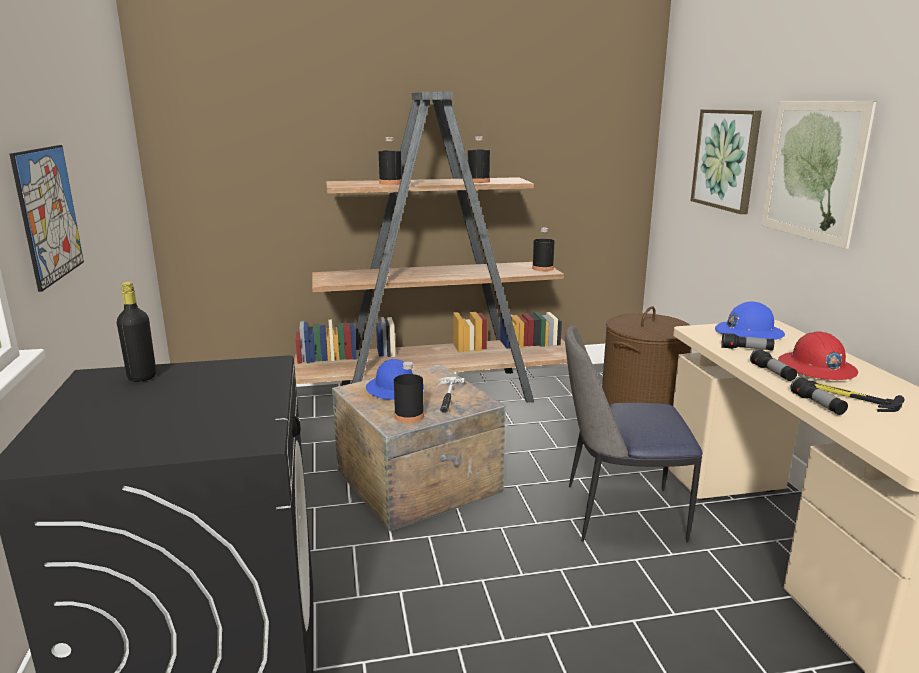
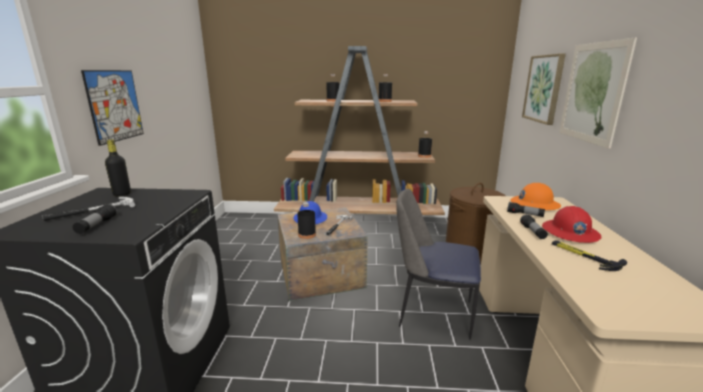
camera: 15 degrees right, 0 degrees up
blue hard hat [715,301,785,340] -> orange hard hat [510,183,561,210]
flashlight [791,377,848,415] -> flashlight moved to [72,204,117,234]
none -> hammer [41,197,135,221]

